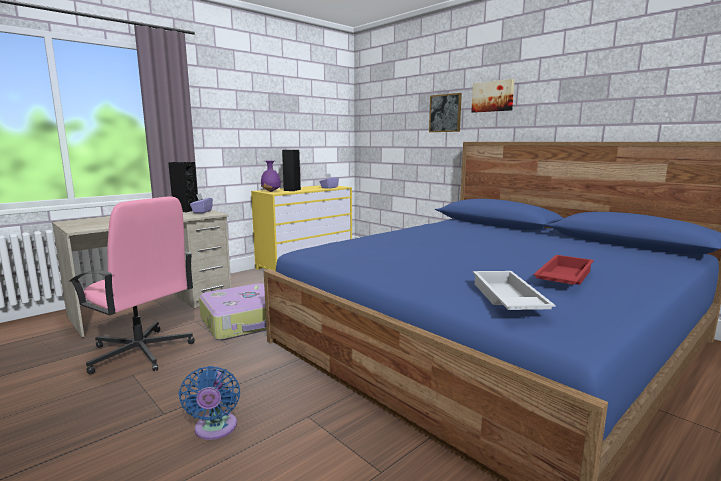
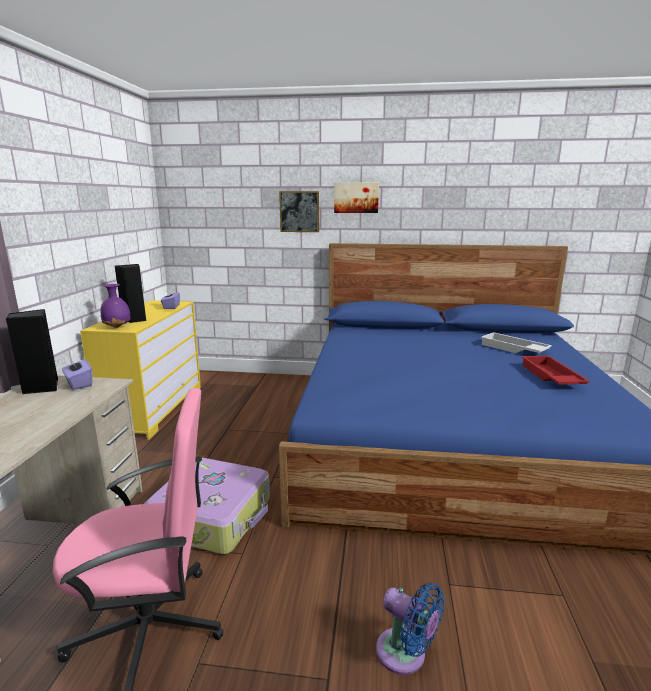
camera: 40 degrees left, 5 degrees up
white tray [473,271,556,310] -> white tray moved to [481,332,552,353]

